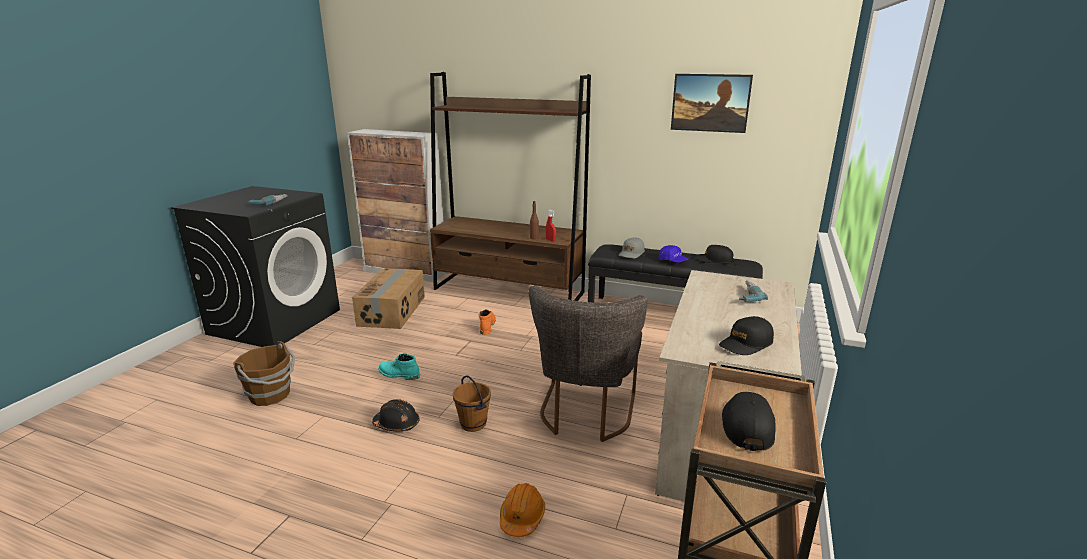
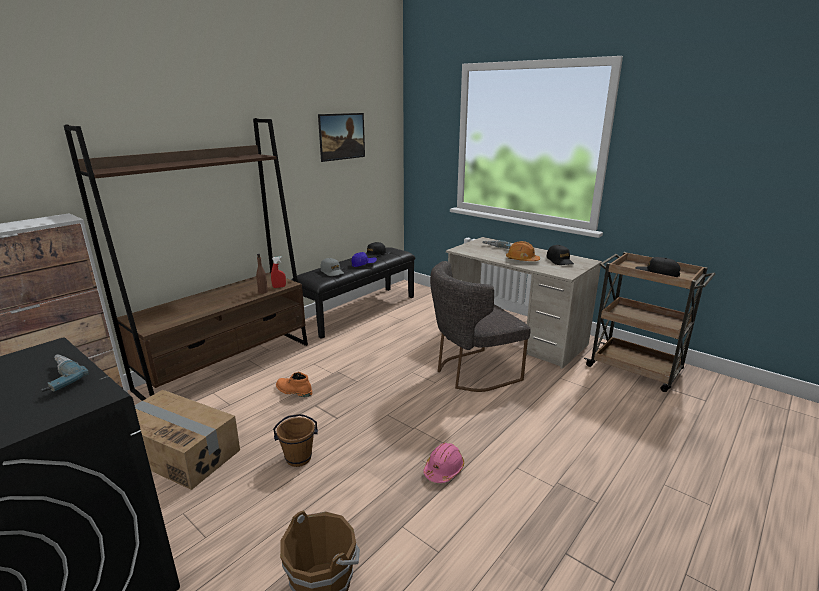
camera: 70 degrees left, 0 degrees up
black hard hat [372,399,420,431] -> pink hard hat [423,443,464,483]
turquoise boot [378,353,420,380] -> none
brown bucket [453,375,491,432] -> brown bucket moved to [273,414,318,467]
orange hard hat [500,483,545,537] -> orange hard hat moved to [506,241,540,261]
grey chair [528,285,648,442] -> grey chair turned 120 degrees clockwise [430,261,531,392]

